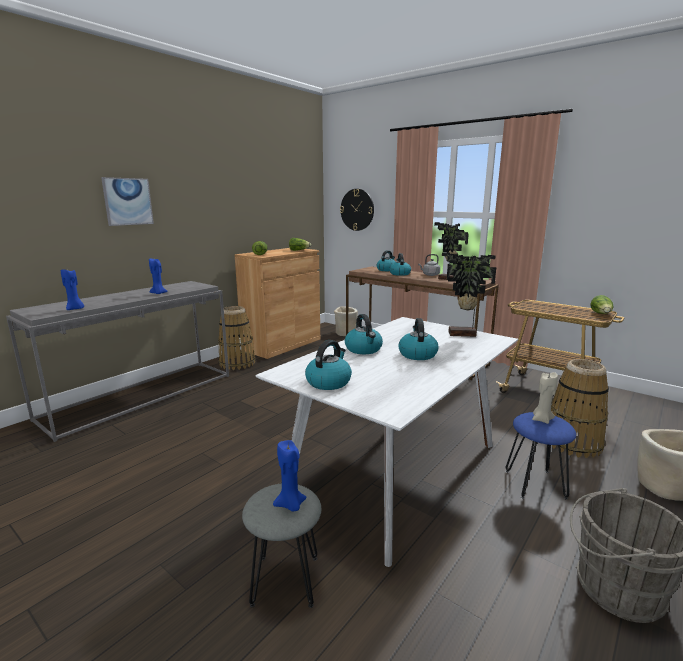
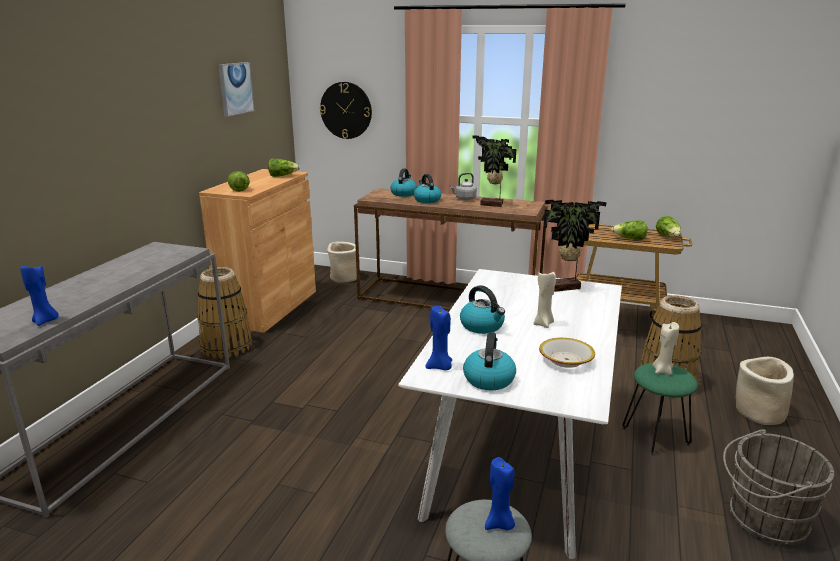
camera: 20 degrees left, 5 degrees up
picture [101,177,154,226] -> picture moved to [218,62,255,117]
blue candle [149,258,168,294] -> blue candle moved to [425,306,452,370]
kettle [399,318,439,360] -> beige candle [533,269,556,328]
blue stool [505,412,576,499] -> green stool [622,363,698,455]
none -> bowl [539,338,595,368]
none -> lettuce [611,220,647,240]

